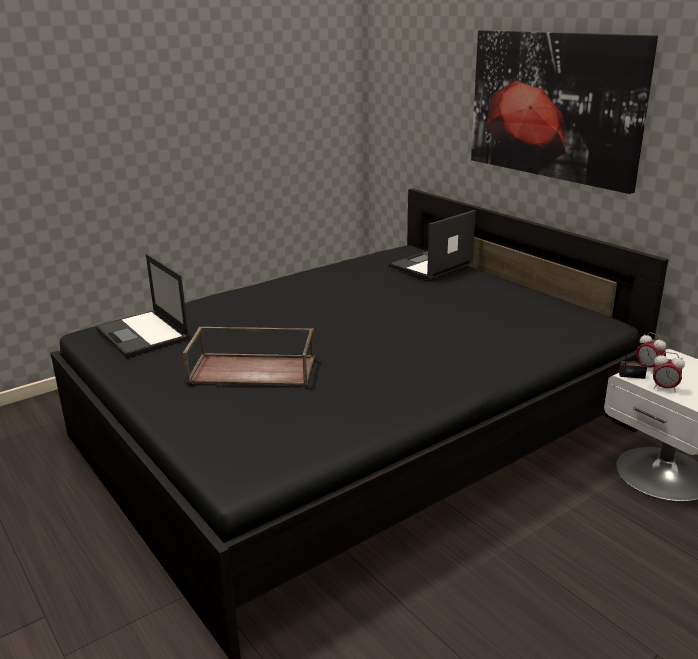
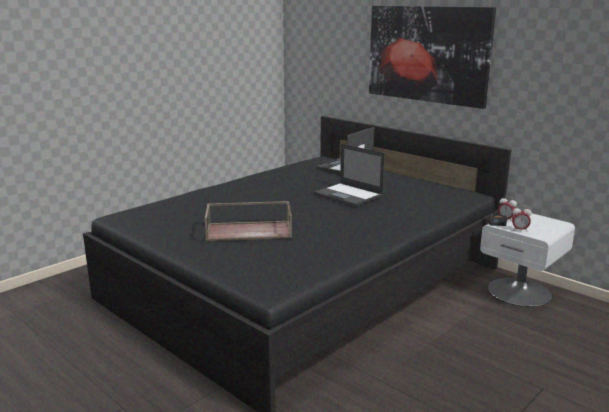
camera: 10 degrees left, 5 degrees down
laptop [96,254,190,357] -> laptop moved to [313,144,385,207]

